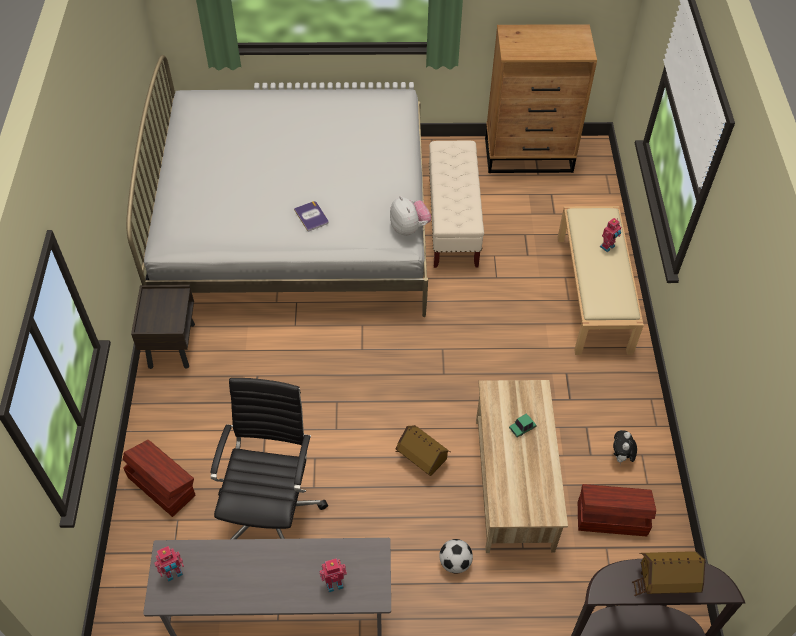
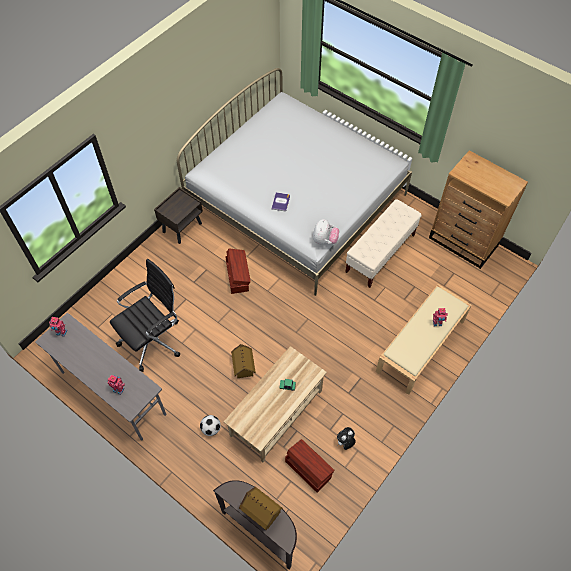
camera: 40 degrees right, 5 degrees up
brown storage box [123,440,195,517] -> brown storage box moved to [225,249,251,294]

